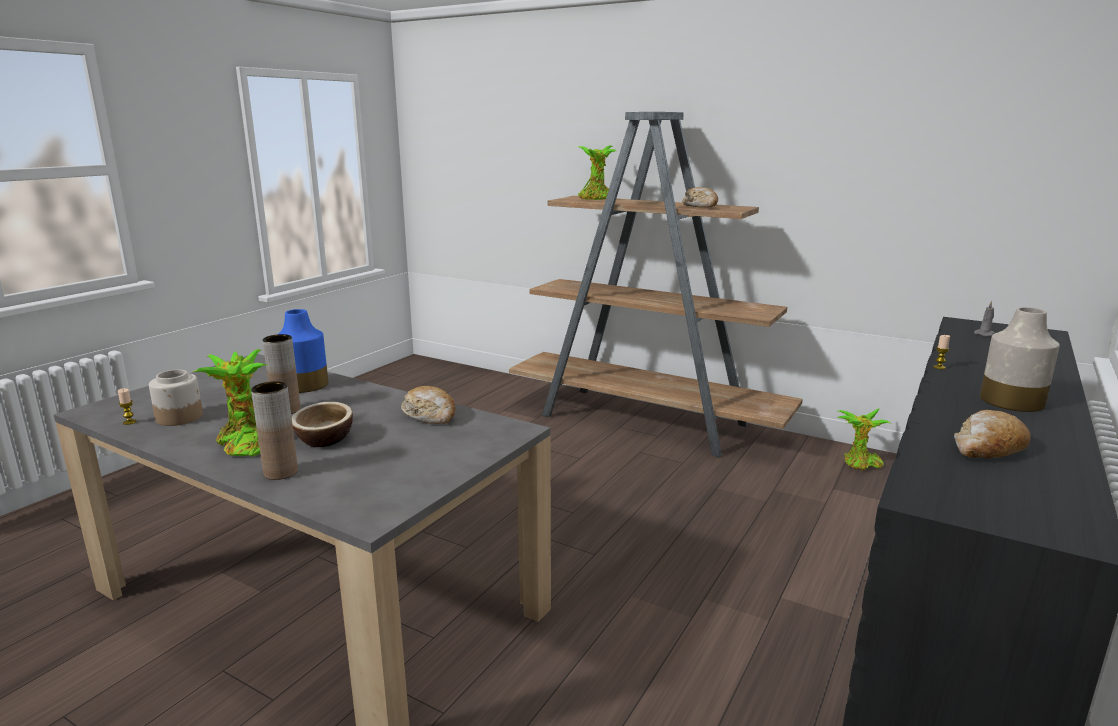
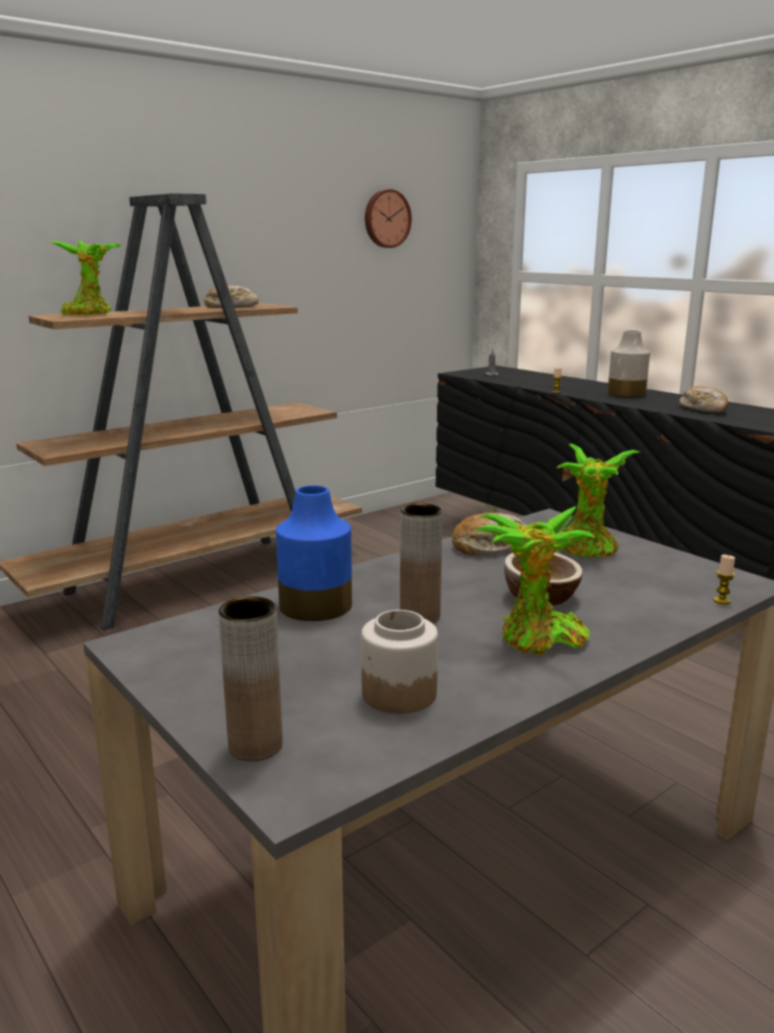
camera: 70 degrees left, 0 degrees up
candle [118,388,136,425] -> candle moved to [713,555,735,604]
brown vase [251,381,298,480] -> brown vase moved to [219,596,283,761]
potted plant [837,408,890,471] -> potted plant moved to [556,444,639,557]
none -> wall clock [365,189,412,248]

